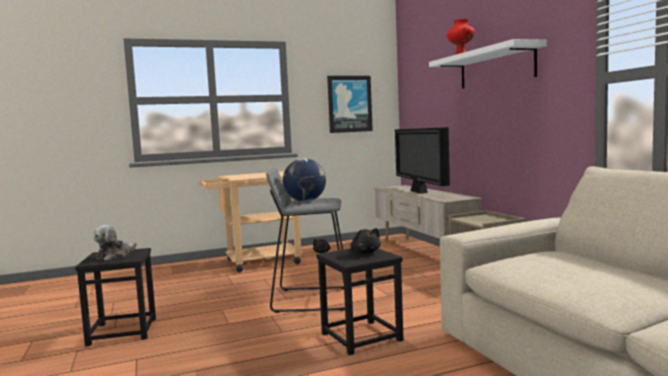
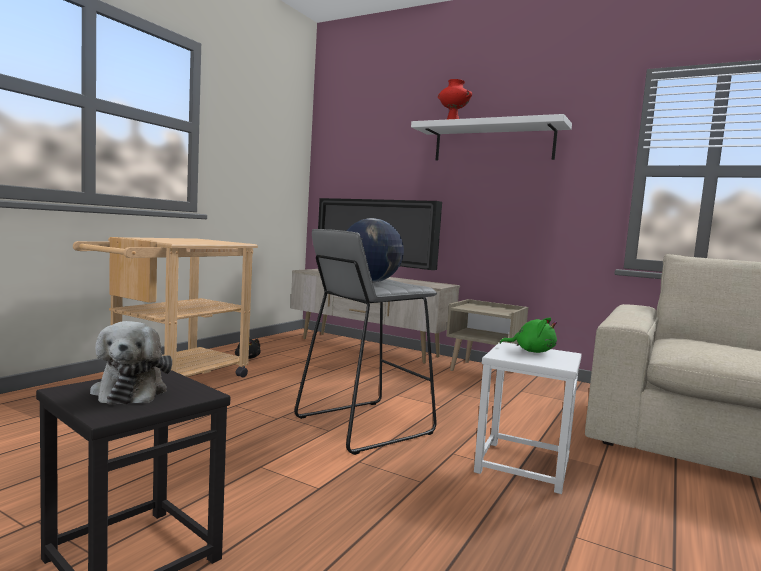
camera: 40 degrees left, 0 degrees up
black stool [317,249,404,355] -> white stool [474,342,582,494]
picture [327,76,373,133] -> none
black plush toy [350,228,381,254] -> green plush toy [500,318,557,353]

